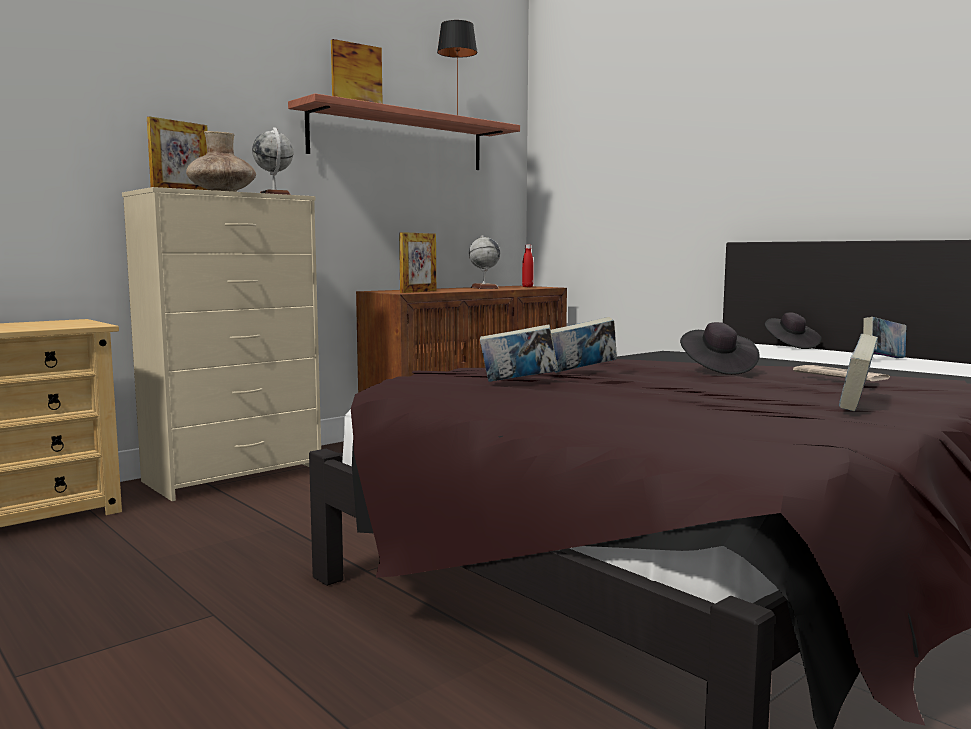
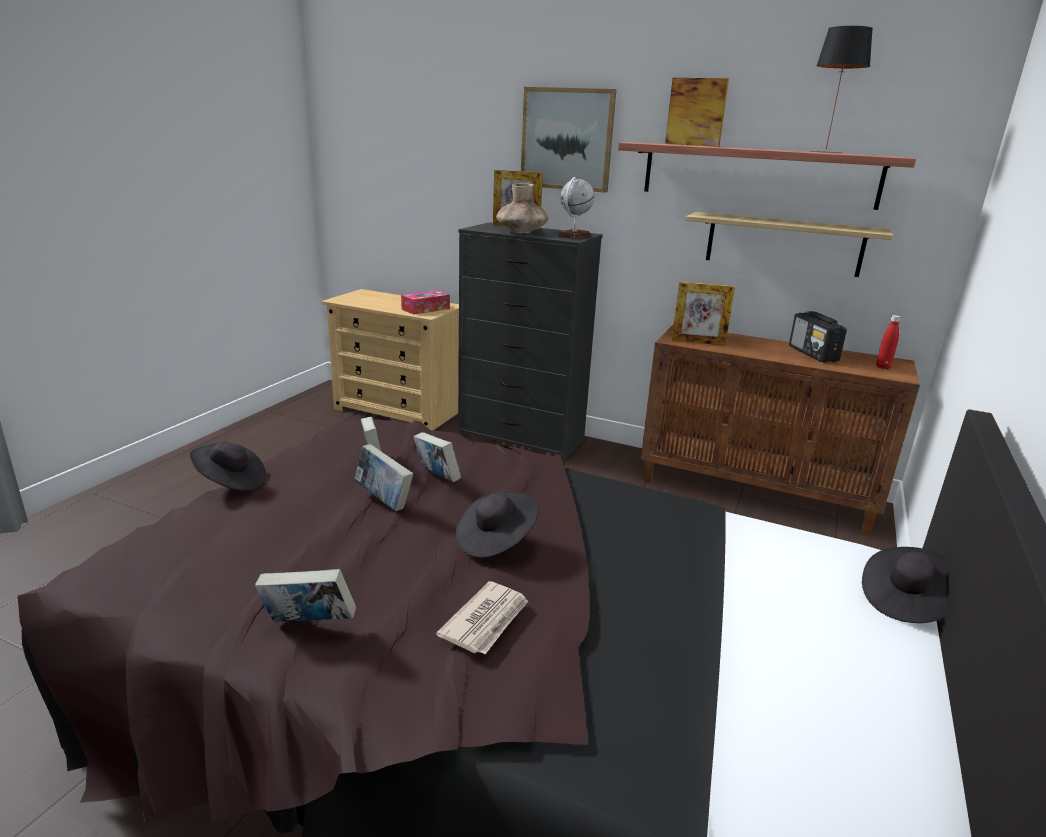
camera: 65 degrees right, 15 degrees up
beige dresser [122,187,321,501] -> black dresser [458,222,603,462]
globe [469,235,500,289] -> radio [789,311,847,363]
book [863,317,907,358] -> book moved to [354,444,413,511]
none -> black hat [190,441,266,491]
none -> tissue box [401,290,450,315]
none -> picture [521,87,617,193]
none -> shelf [685,212,893,277]

